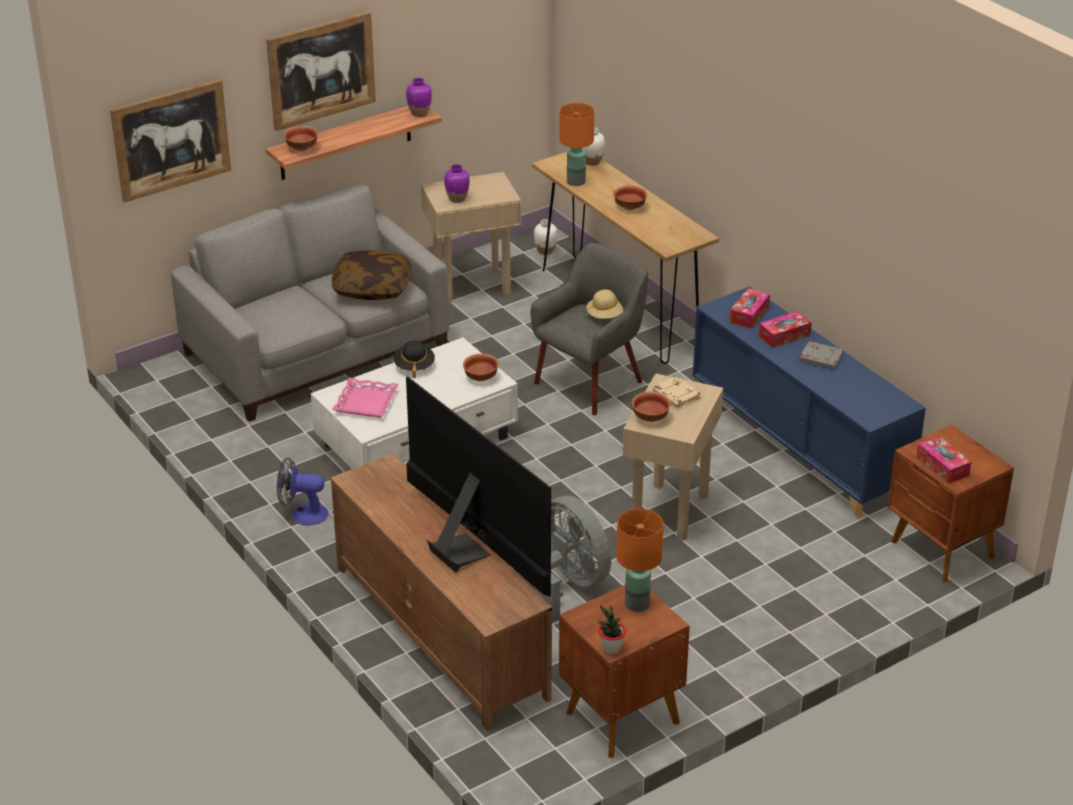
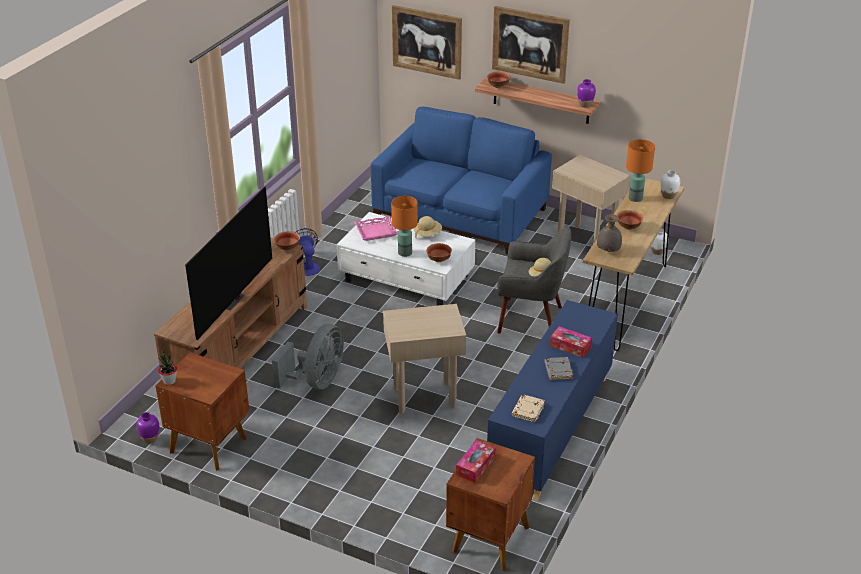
camera: 60 degrees right, 0 degrees up
grey sofa [171,185,449,422] -> blue sofa [371,107,552,255]
pillow [332,250,412,300] -> none
black hat [393,341,435,378] -> beige hat [414,216,442,238]
purple vase [444,164,470,203] -> purple vase moved to [136,412,159,444]
orange table lamp [616,509,664,612] -> orange table lamp moved to [391,196,418,257]
bowl [632,391,671,422] -> bowl moved to [274,231,300,251]
beige book [653,376,700,408] -> beige book moved to [512,395,545,422]
tissue box [730,288,770,329] -> none
none -> grey vase [597,214,622,252]

